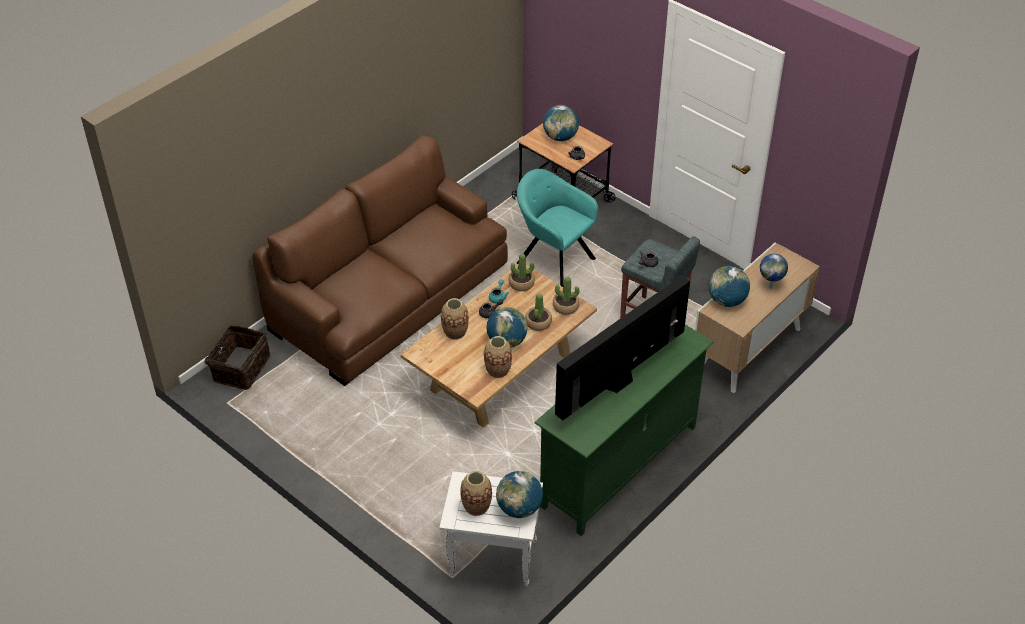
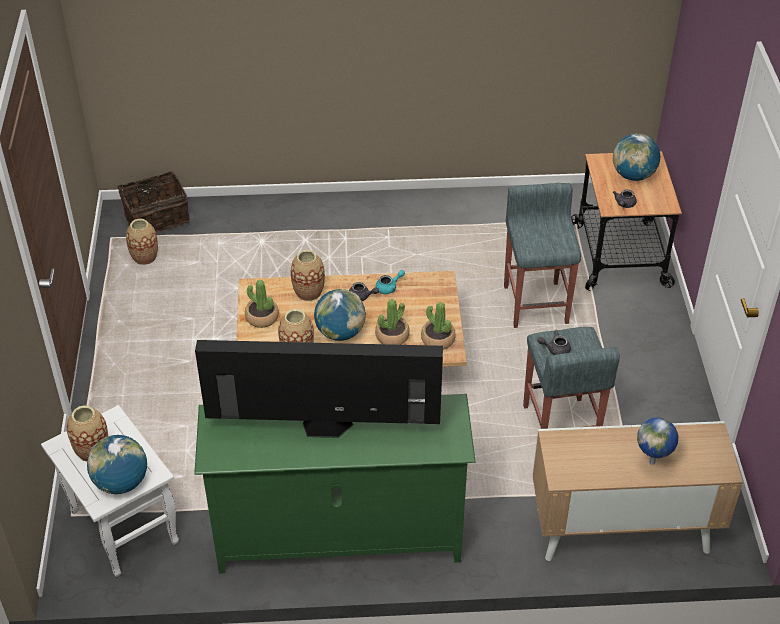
camera: 45 degrees right, 0 degrees up
brown sofa [252,135,508,386] -> none
potted plant [508,253,535,291] -> potted plant moved to [245,280,279,328]
turquoise armchair [517,169,598,287] -> grey stool [504,183,581,328]
globe [709,266,750,307] -> none
none -> vase [126,219,158,265]

